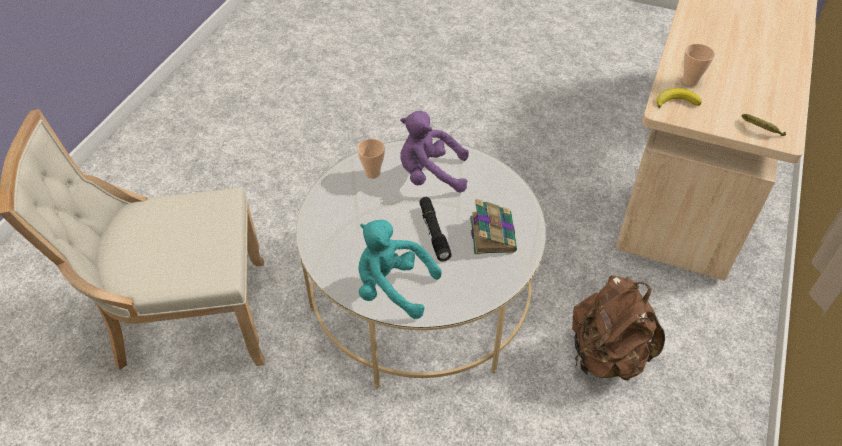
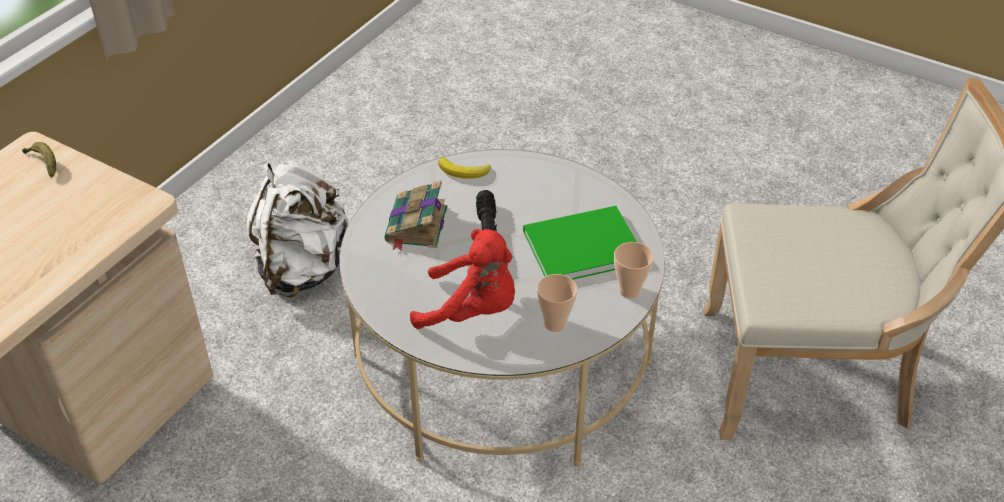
camera: 170 degrees left, 5 degrees down
turquoise plush toy [358,220,441,319] -> none
purple plush toy [400,111,469,193] -> red plush toy [410,229,515,329]
brown backpack [572,275,665,380] -> white backpack [246,161,348,298]
banana [657,88,702,108] -> banana moved to [438,157,491,179]
cup [682,44,715,86] -> cup moved to [614,242,654,299]
none -> green book [523,206,637,279]

